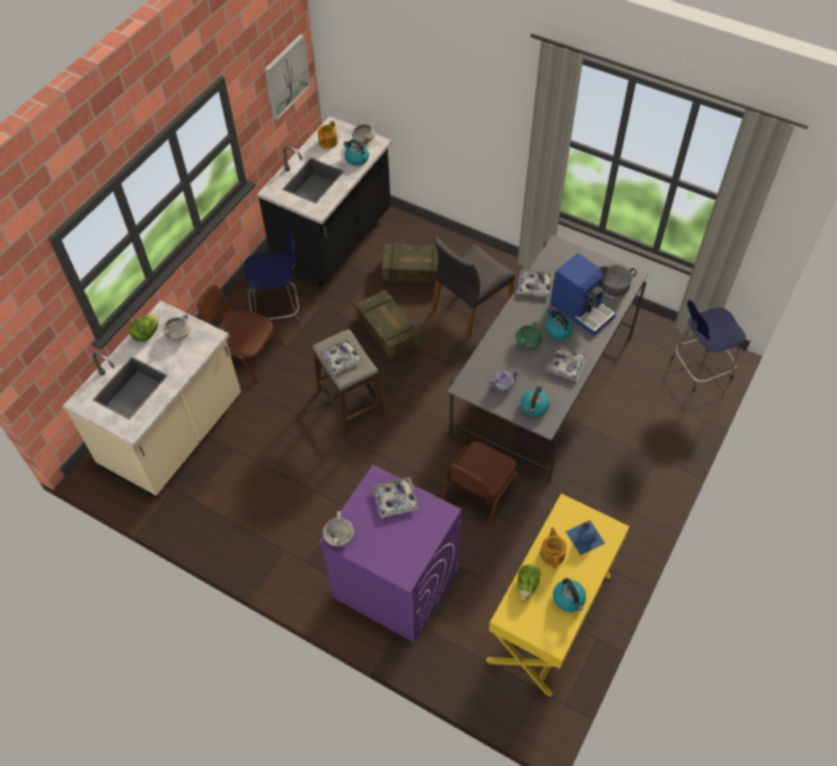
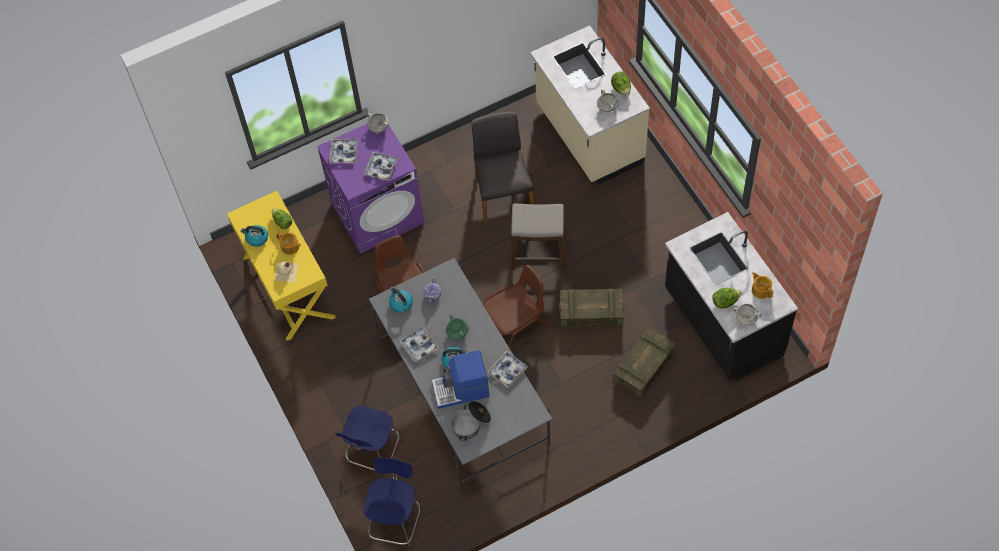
camera: 125 degrees right, 5 degrees up
brown chair [197,284,283,383] -> brown chair moved to [483,264,548,348]
blue stool [244,228,300,324] -> blue stool moved to [335,405,402,478]
picture [265,34,310,120] -> none
tray [319,338,363,374] -> tray moved to [329,139,358,163]
kettle [343,139,369,166] -> lettuce [713,288,742,309]
grey chair [432,236,515,339] -> grey chair moved to [471,112,534,223]
blue bottle [565,520,605,555] -> beige bottle [274,262,299,282]

